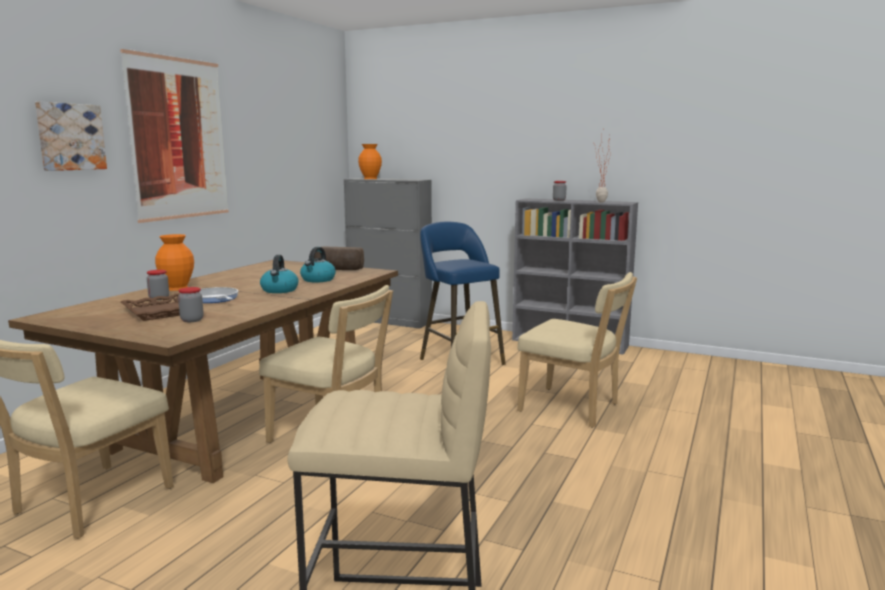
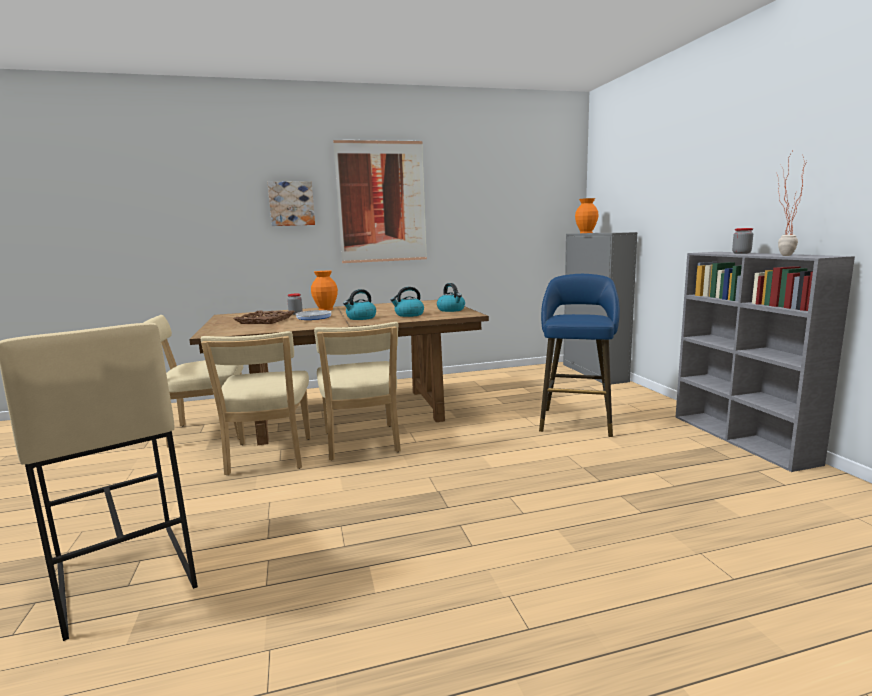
camera: 50 degrees right, 0 degrees up
jar [178,287,204,322] -> none
bread [314,247,364,270] -> kettle [437,283,465,312]
beige chair [517,272,637,428] -> beige chair moved to [201,331,311,475]

